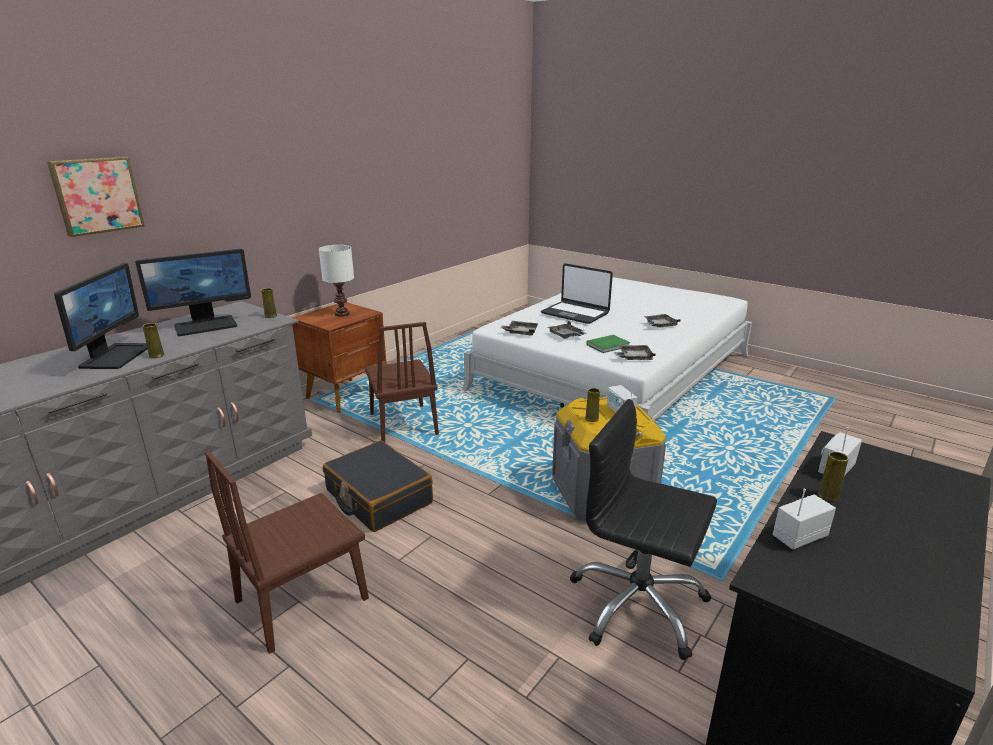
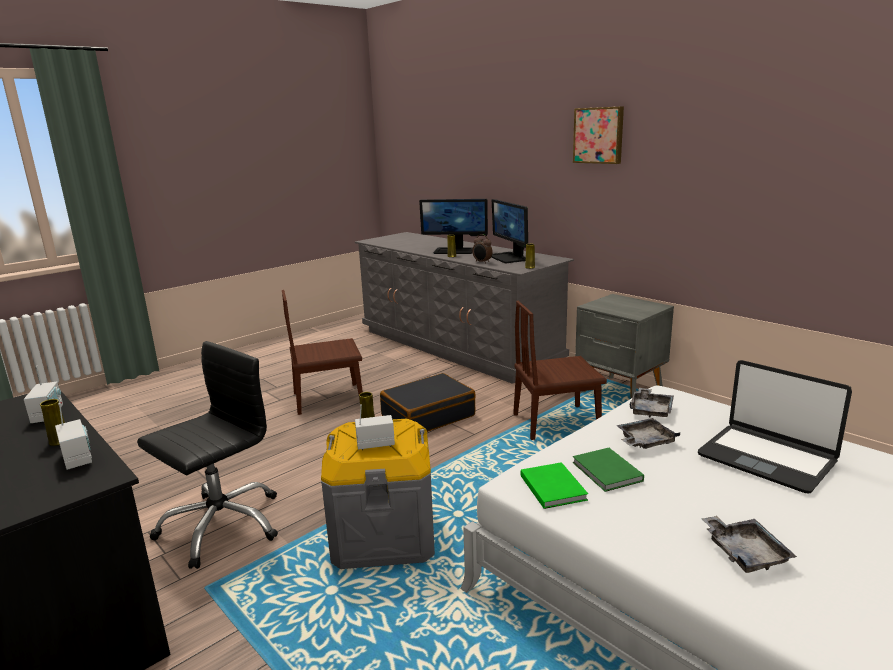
camera: 100 degrees right, 5 degrees down
picture [47,156,145,237] -> picture moved to [573,106,624,164]
brown chair [205,450,369,654] -> brown chair turned 75 degrees counterclockwise [282,290,363,415]
brown nightstand [292,302,387,413] -> grey nightstand [575,294,674,398]
white table lamp [319,245,354,316] -> none
laptop [541,263,613,324] -> laptop turned 90 degrees counterclockwise [698,360,852,493]
grey tray [614,345,656,360] -> green book [521,462,588,509]
none -> alarm clock [472,234,493,264]

